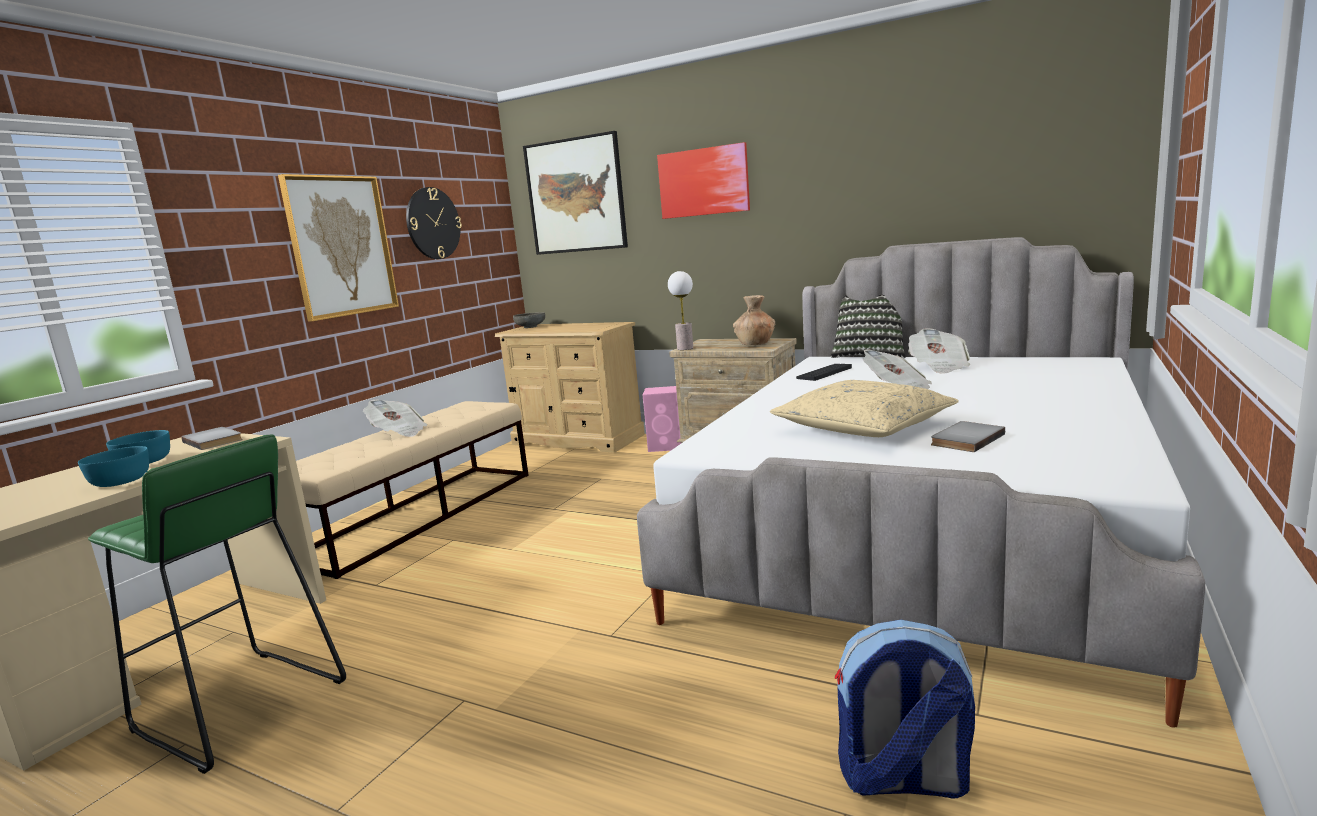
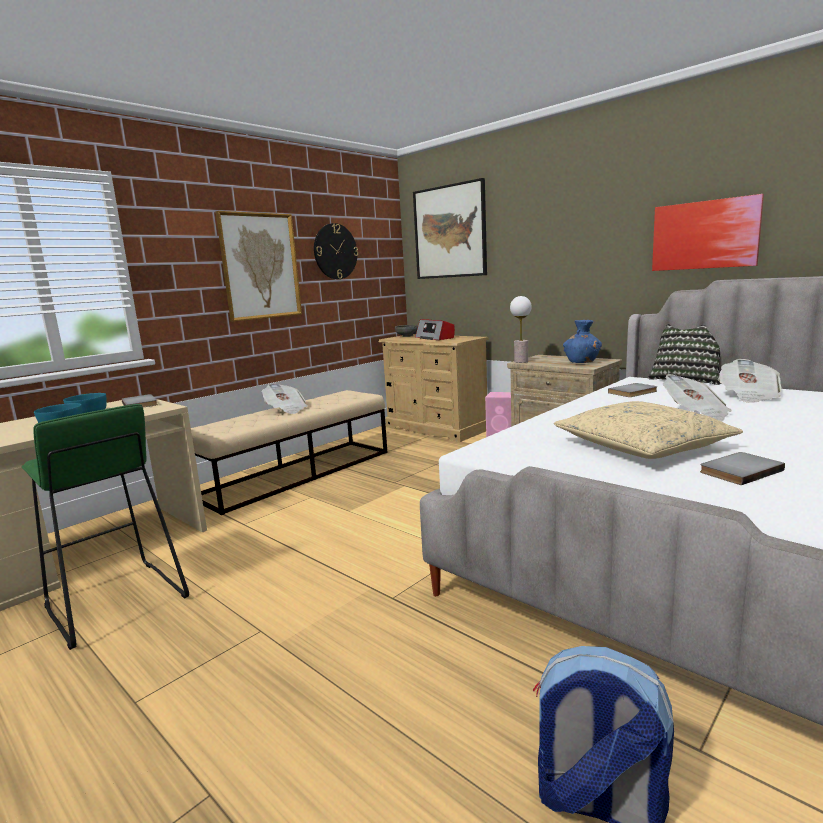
camera: 15 degrees right, 0 degrees up
picture [657,142,750,219] -> picture moved to [652,194,764,271]
brown vase [733,295,775,345] -> blue vase [563,320,602,363]
keyboard [796,364,852,381] -> grey book [608,383,657,397]
none -> radio [415,319,455,340]

